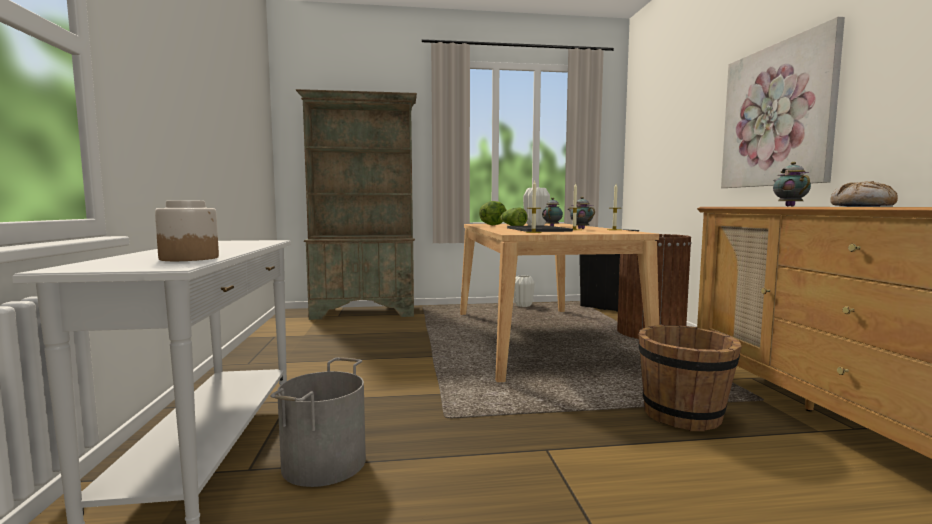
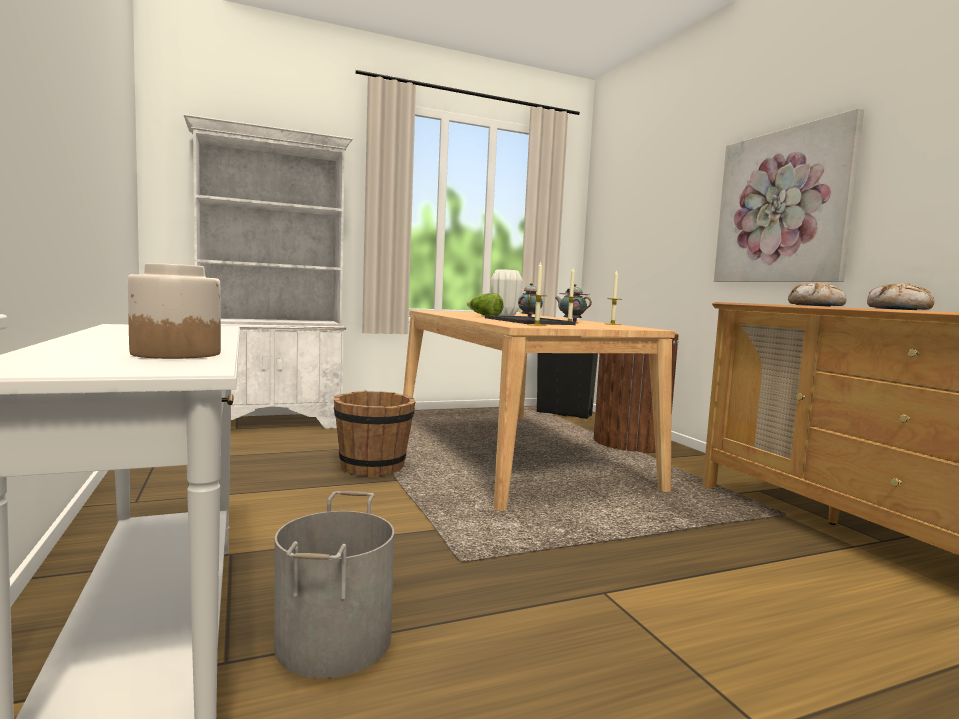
camera: 15 degrees left, 0 degrees up
green bookcase [296,89,417,320] -> white bookcase [184,114,353,429]
lettuce [479,201,507,225] -> none
white vase [514,275,534,307] -> none
brown bucket [638,324,742,431] -> brown bucket moved to [334,391,416,477]
teapot [773,162,811,206] -> bread [788,282,847,307]

